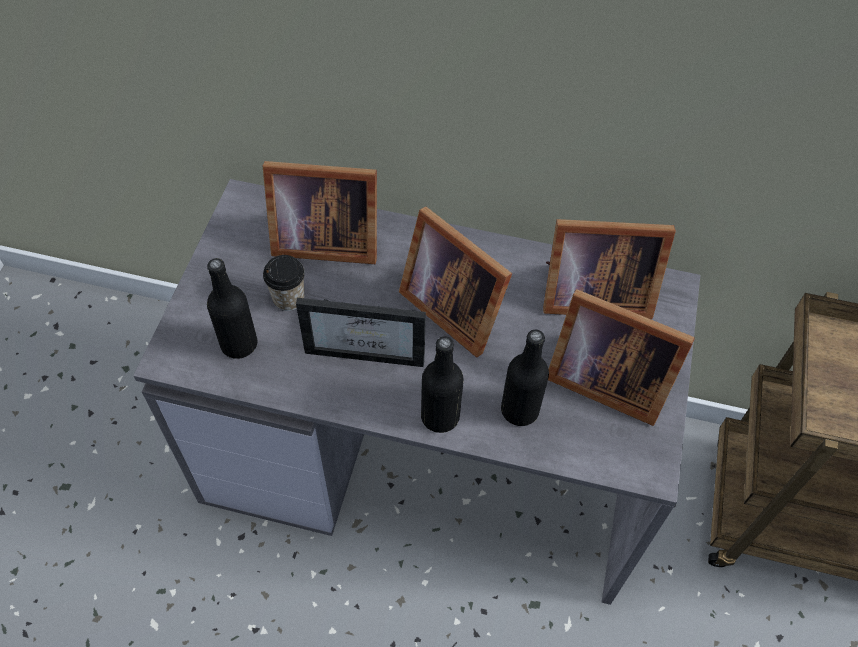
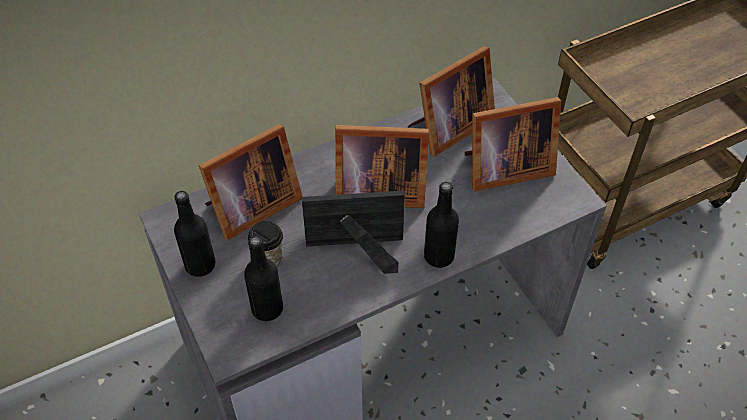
camera: 40 degrees left, 5 degrees down
picture frame [296,298,426,367] -> picture frame turned 150 degrees counterclockwise [301,191,405,274]
black bottle [501,330,549,426] -> black bottle moved to [174,191,216,277]

